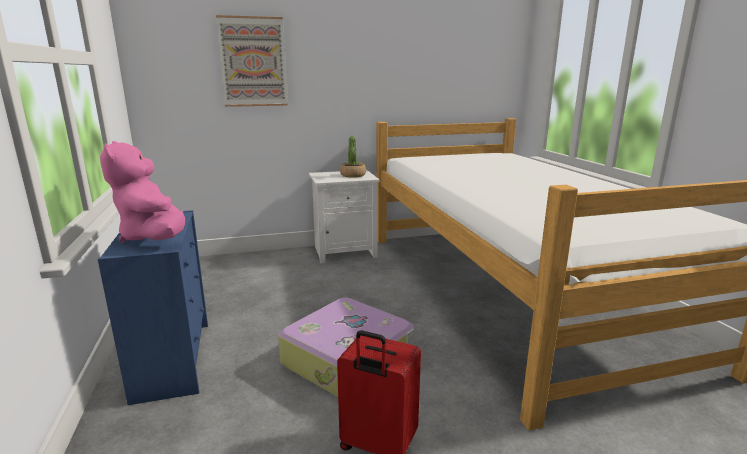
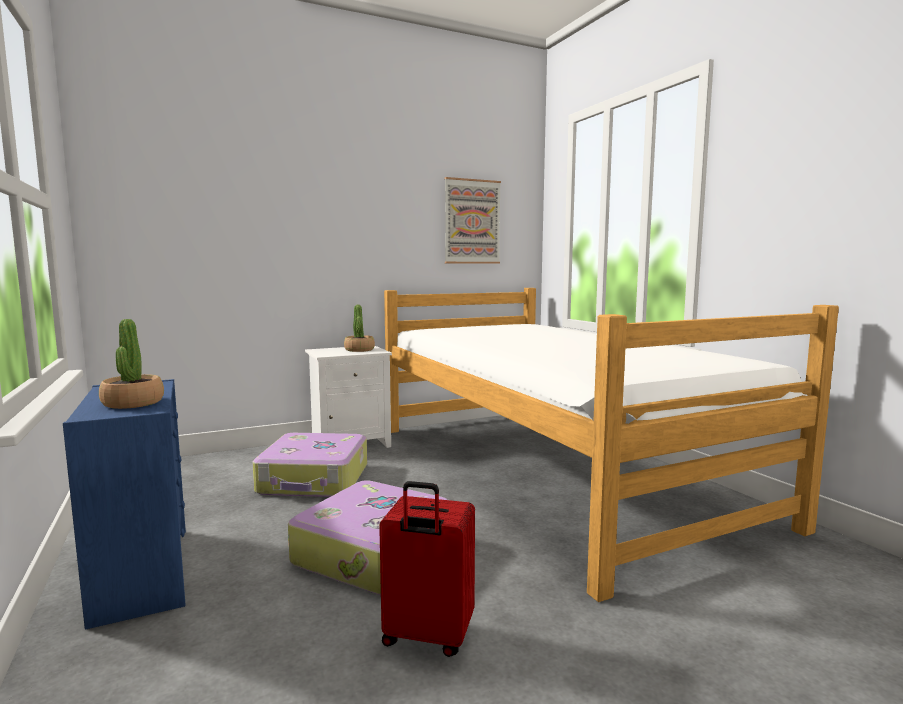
camera: 10 degrees left, 10 degrees down
pink plush toy [100,141,185,243] -> potted plant [99,319,164,409]
picture [216,15,288,107] -> picture moved to [445,177,501,264]
none -> suitcase [252,433,367,497]

